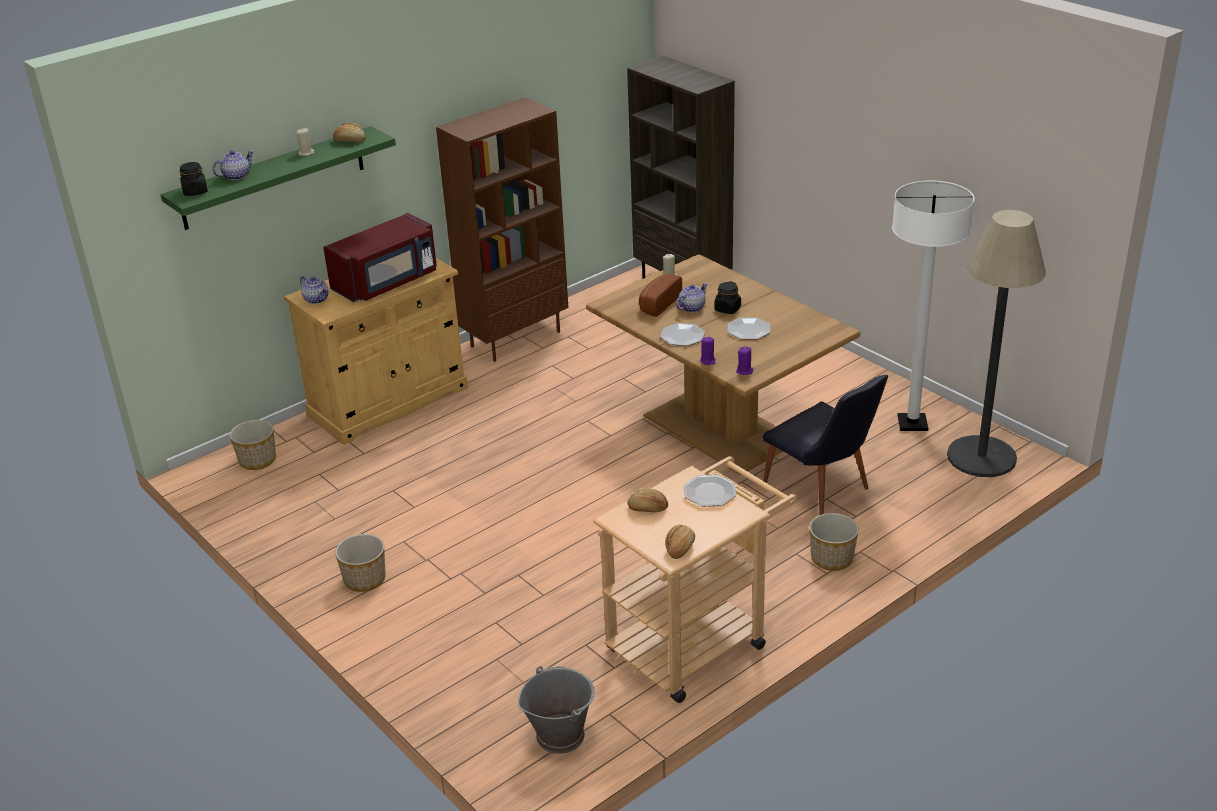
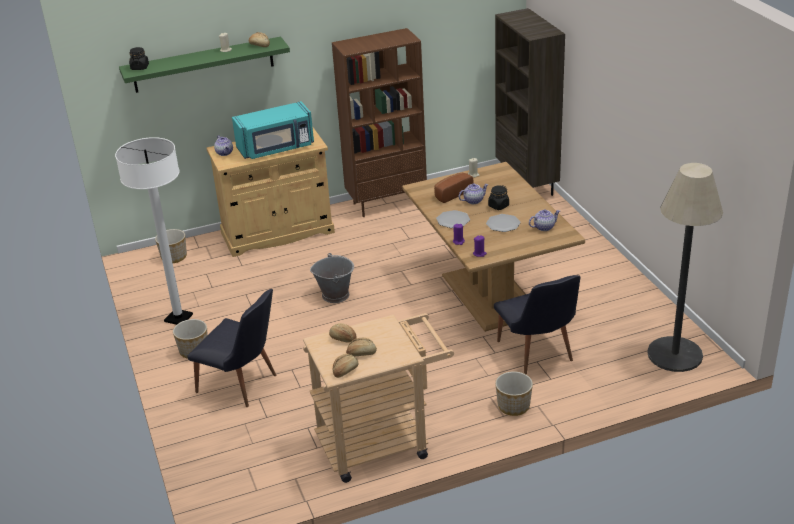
camera: 20 degrees right, 0 degrees up
teapot [213,150,254,180] -> teapot moved to [529,209,560,231]
red microwave [323,213,437,302] -> turquoise microwave [232,101,314,159]
grey bucket [518,666,595,754] -> grey bucket moved to [310,253,354,303]
plate [684,475,737,507] -> none
white floor lamp [892,180,975,431] -> white floor lamp moved to [115,137,193,325]
none -> black chair [187,289,276,407]
none -> bread [346,338,377,357]

